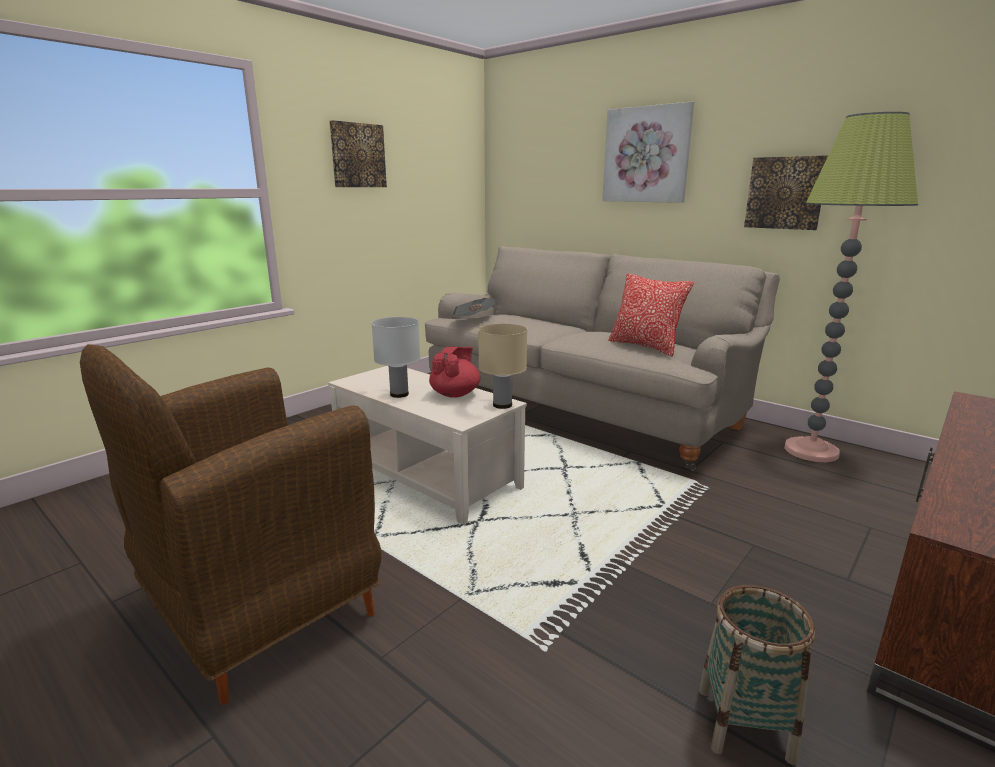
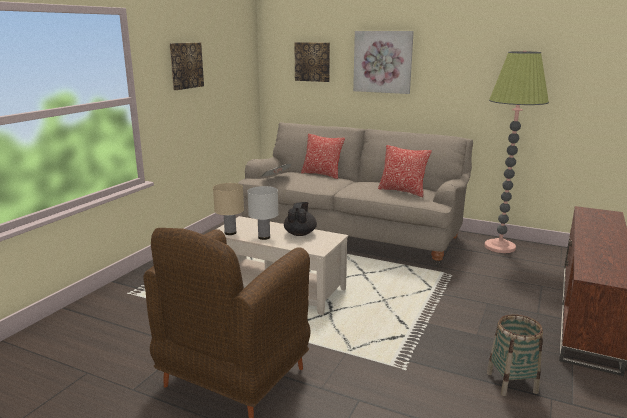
camera: 15 degrees left, 0 degrees up
red teapot [429,347,480,398] -> black teapot [284,202,317,236]
beige table lamp [478,324,527,409] -> beige table lamp moved to [213,183,244,235]
picture [744,155,828,230] -> picture moved to [294,42,330,82]
none -> pillow [301,134,345,179]

